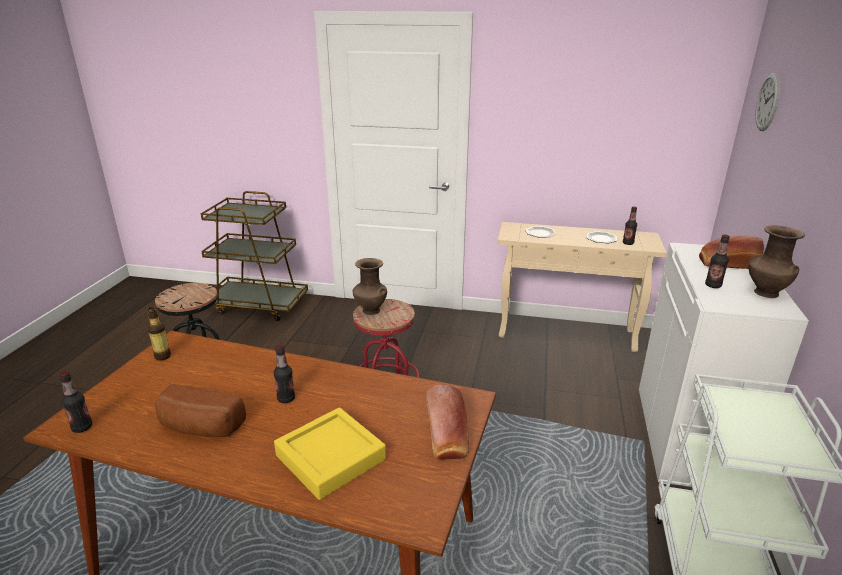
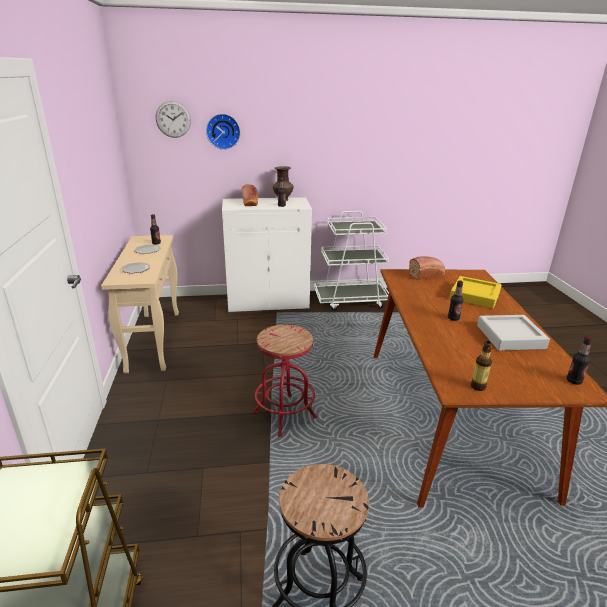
camera: 110 degrees left, 0 degrees up
bread [155,384,246,437] -> grey tray [477,315,550,351]
brown vase [353,258,387,315] -> none
none -> wall clock [206,114,240,150]

